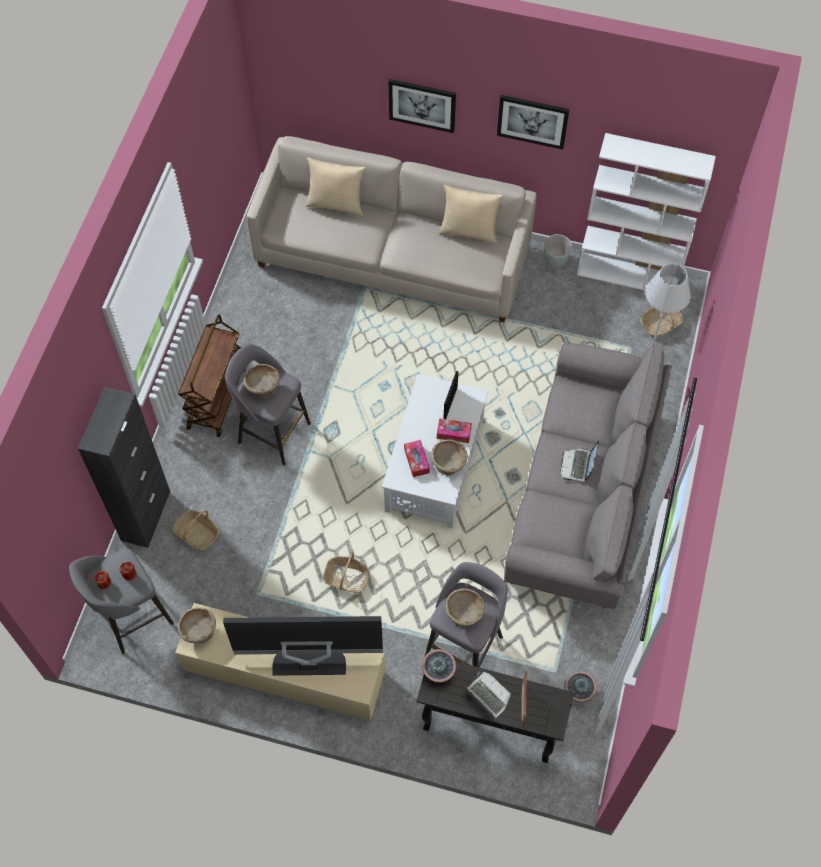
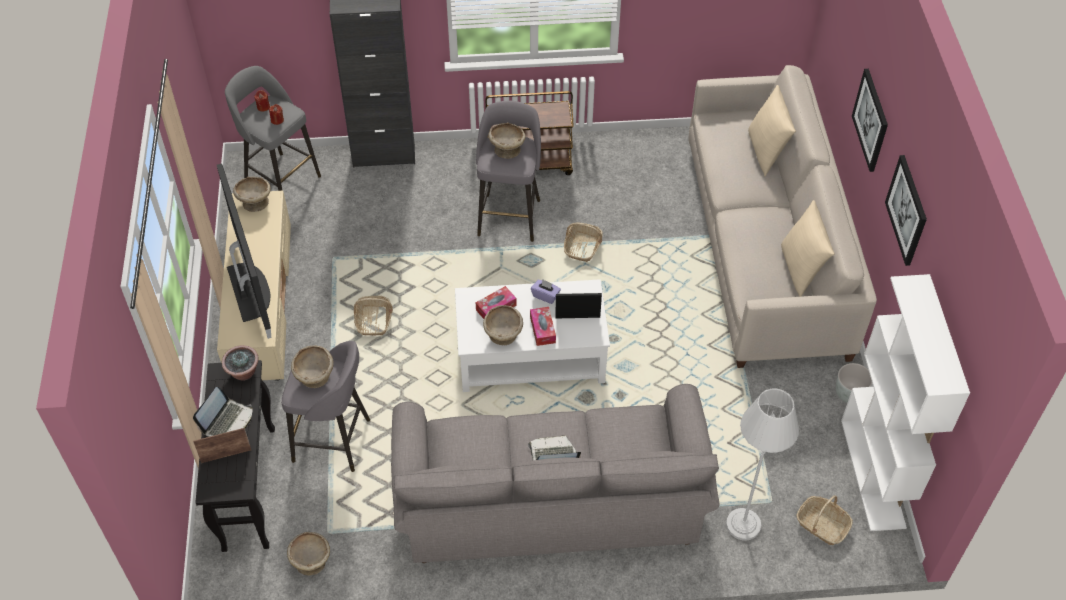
camera: 70 degrees right, 10 degrees down
basket [173,510,219,551] -> basket moved to [564,223,602,262]
potted plant [565,671,597,702] -> beige bowl [287,532,330,576]
none -> purple tissue box [531,279,561,304]

